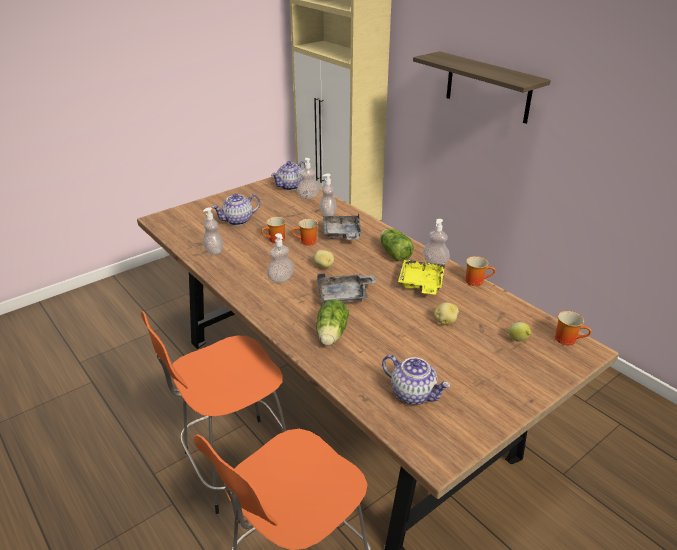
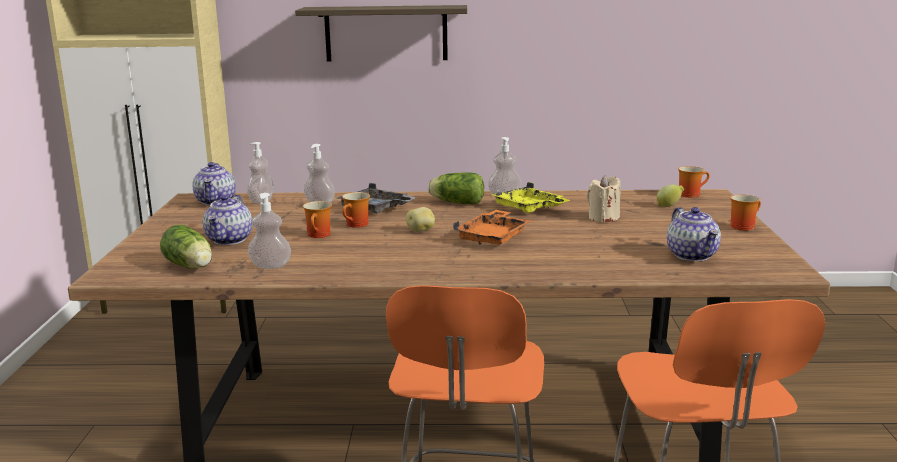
camera: 50 degrees left, 15 degrees down
soap dispenser [267,233,294,283] -> none
lettuce [316,300,349,345] -> lettuce moved to [160,224,212,269]
grey tray [317,273,376,303] -> orange tray [453,210,532,245]
teapot [382,354,450,405] -> teapot turned 90 degrees clockwise [667,207,721,261]
potato [434,302,459,325] -> beige candle [587,175,621,222]
mug [465,256,496,286] -> mug moved to [730,194,761,231]

